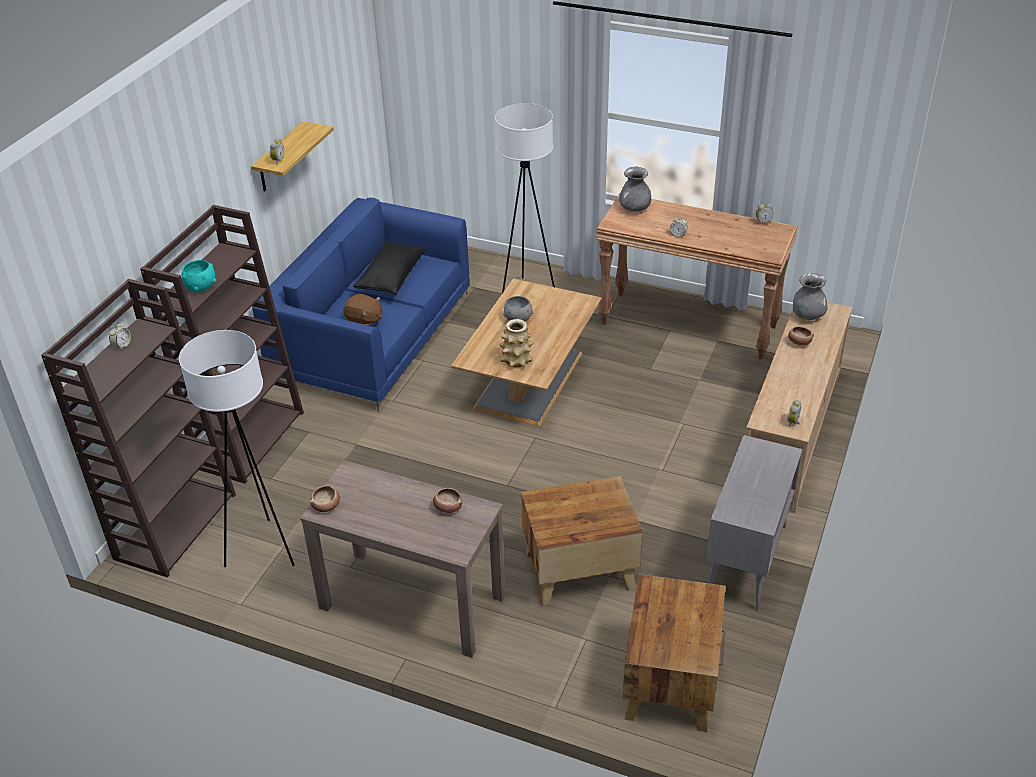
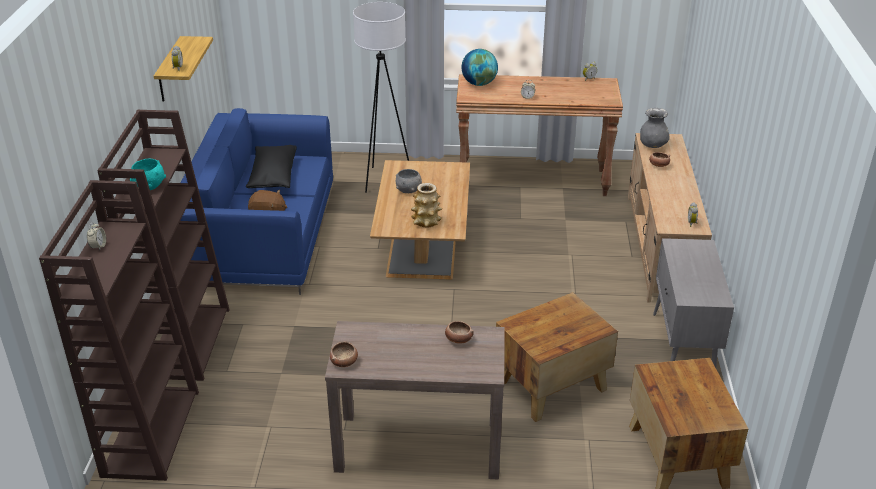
camera: 20 degrees left, 5 degrees down
white floor lamp [179,330,295,567] -> none
grey vase [619,167,651,212] -> globe [461,49,498,86]

